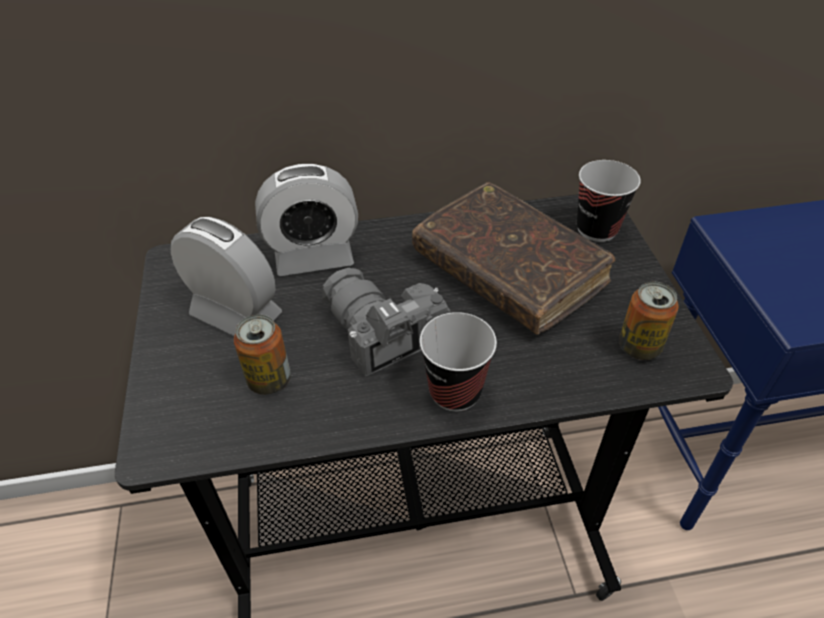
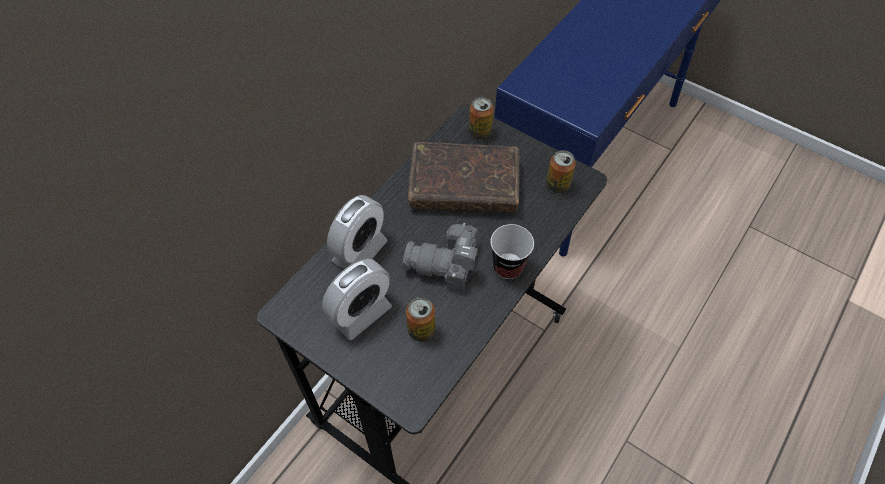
camera: 45 degrees left, 10 degrees up
alarm clock [171,217,282,336] -> alarm clock turned 150 degrees clockwise [322,259,392,340]
cup [577,160,641,242] -> can [469,97,494,139]

